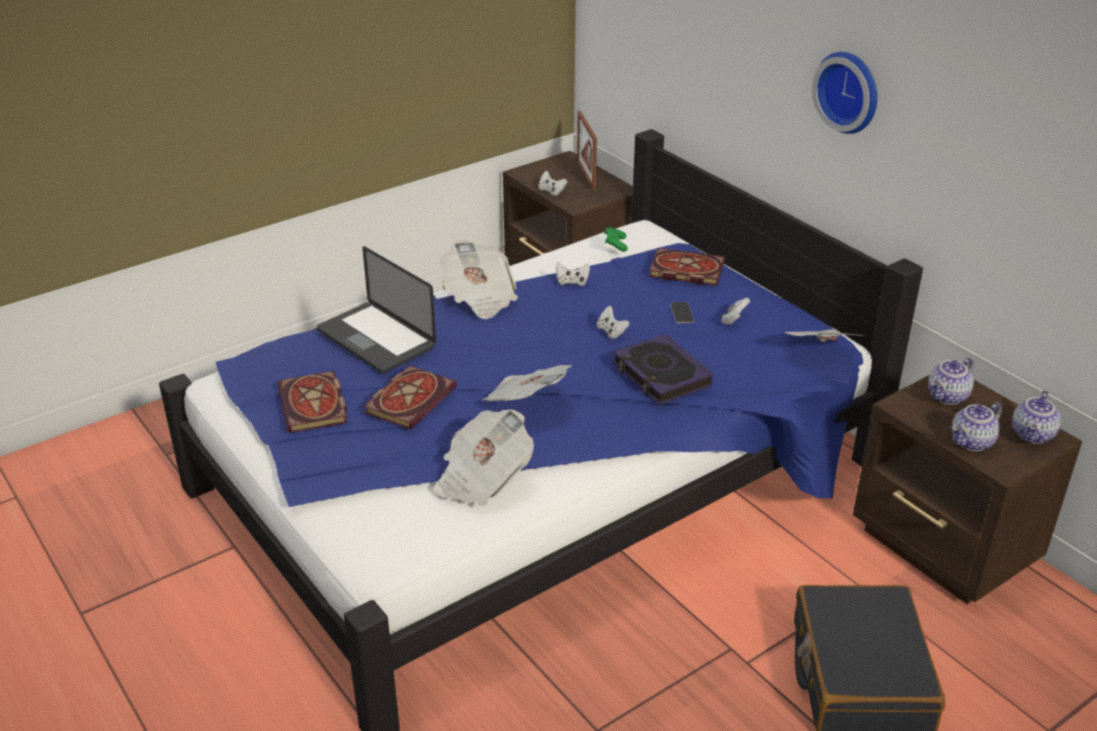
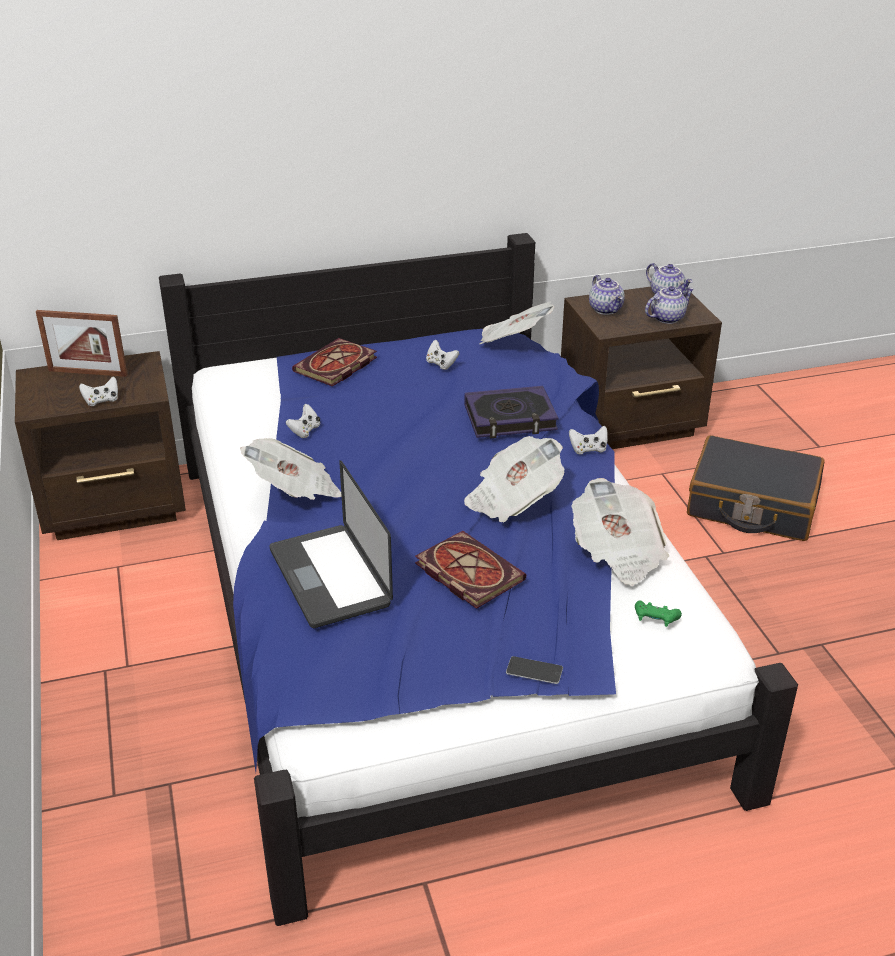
camera: 70 degrees left, 0 degrees up
book [278,371,348,433] -> none
laptop [317,246,436,373] -> laptop turned 90 degrees clockwise [269,460,393,628]
white game controller [597,306,630,339] -> white game controller moved to [569,426,608,455]
green game controller [604,227,628,252] -> green game controller moved to [635,601,682,627]
phone [670,302,694,323] -> phone moved to [506,656,563,684]
wall clock [812,52,877,134] -> none
teapot [952,402,1002,451] -> teapot turned 105 degrees counterclockwise [645,286,694,324]

